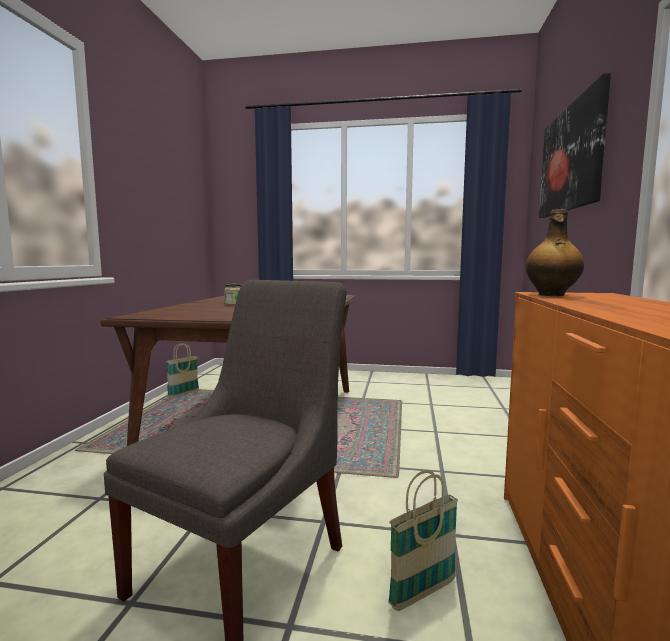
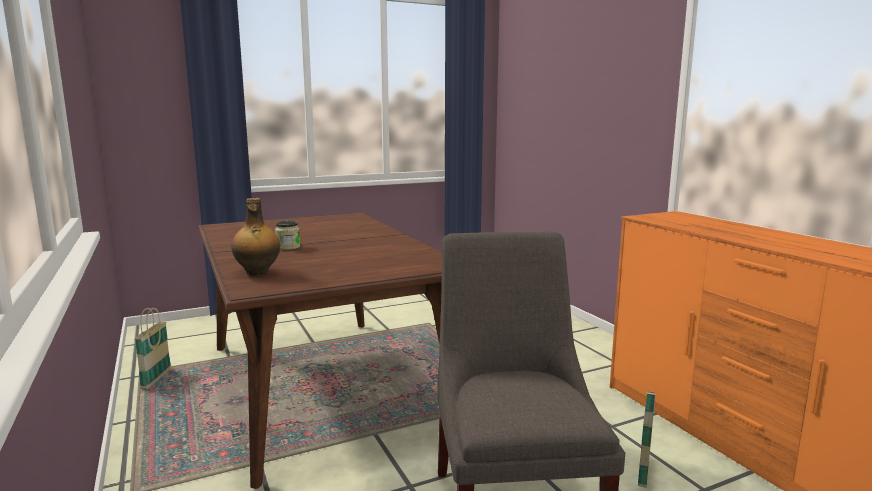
camera: 35 degrees left, 5 degrees up
bottle [526,209,584,296] -> bottle moved to [231,198,280,276]
picture [539,73,611,218] -> none

